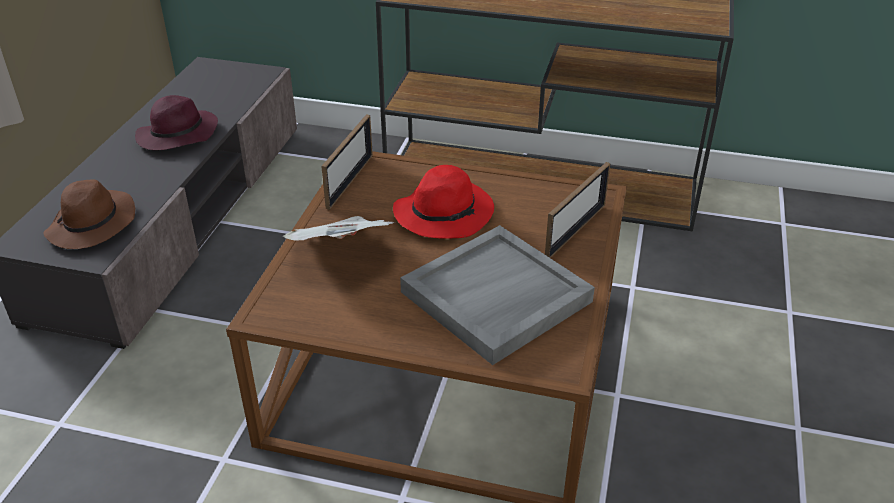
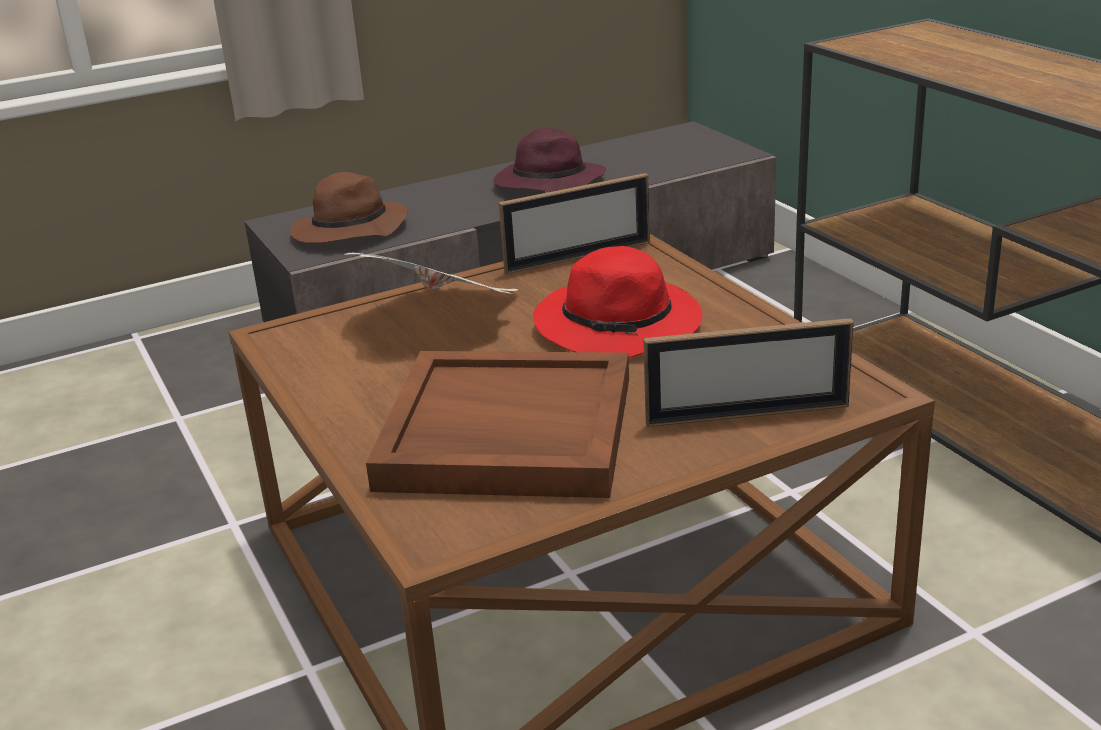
camera: 50 degrees right, 10 degrees down
grey tray [400,225,595,365] -> brown tray [366,351,629,498]

